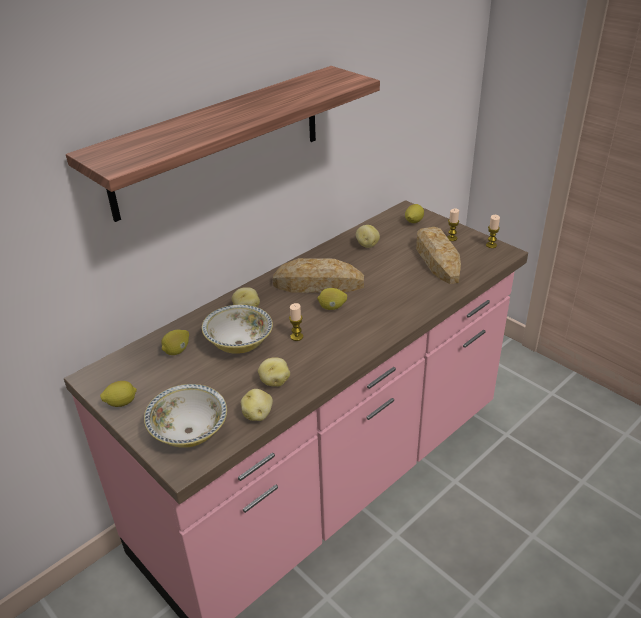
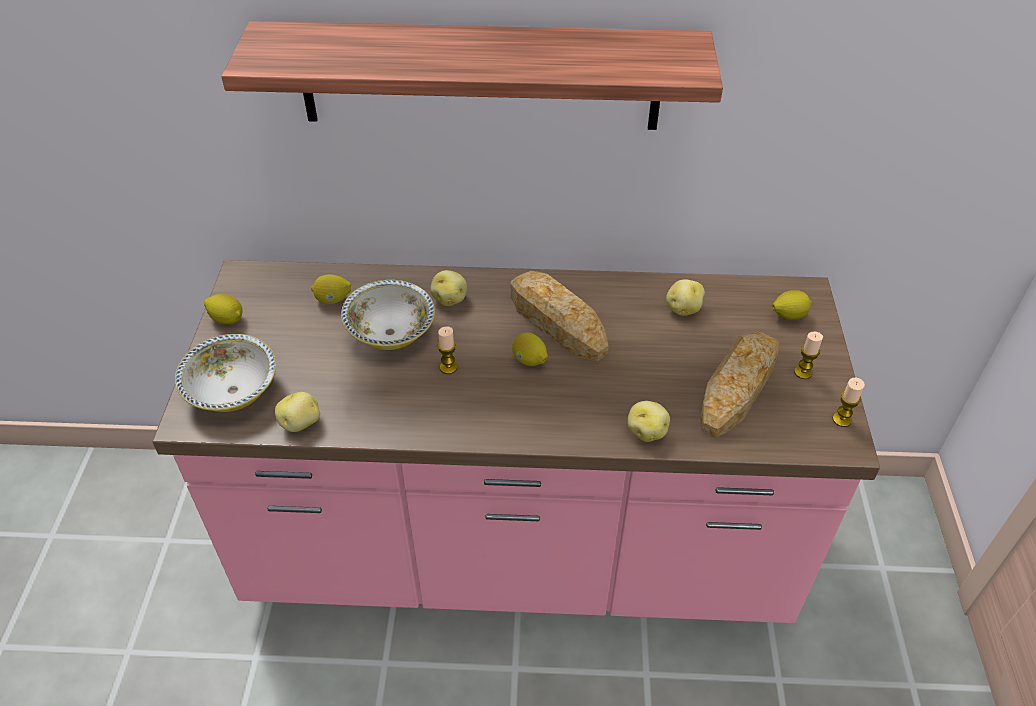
camera: 45 degrees right, 10 degrees up
potato [258,357,290,387] -> potato moved to [627,401,670,442]

